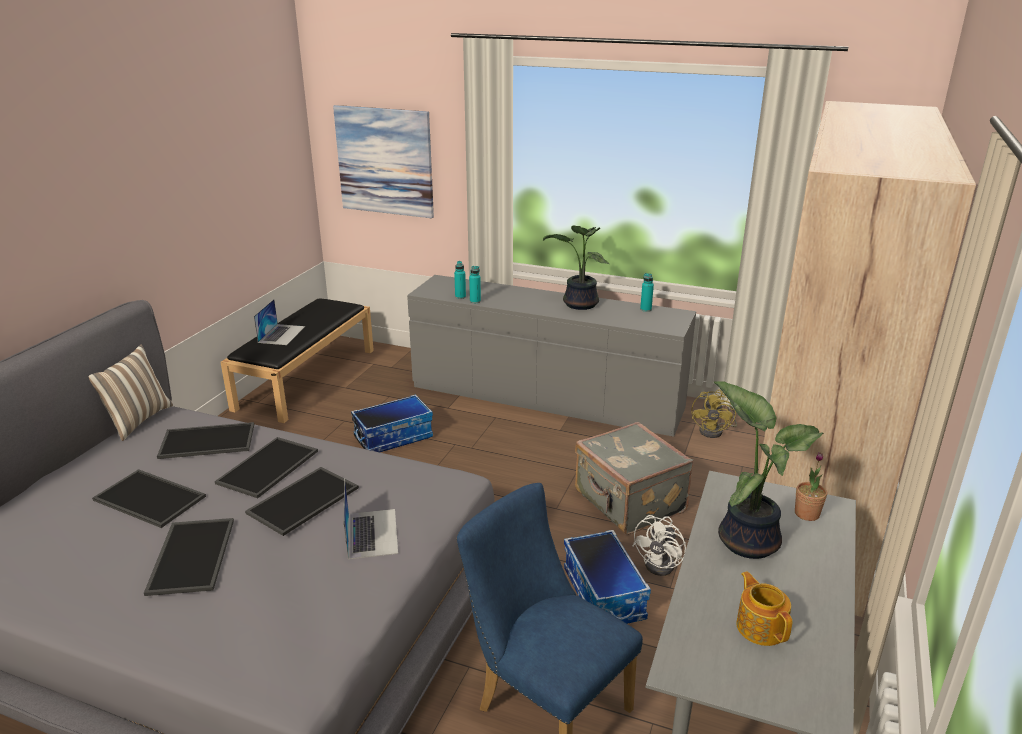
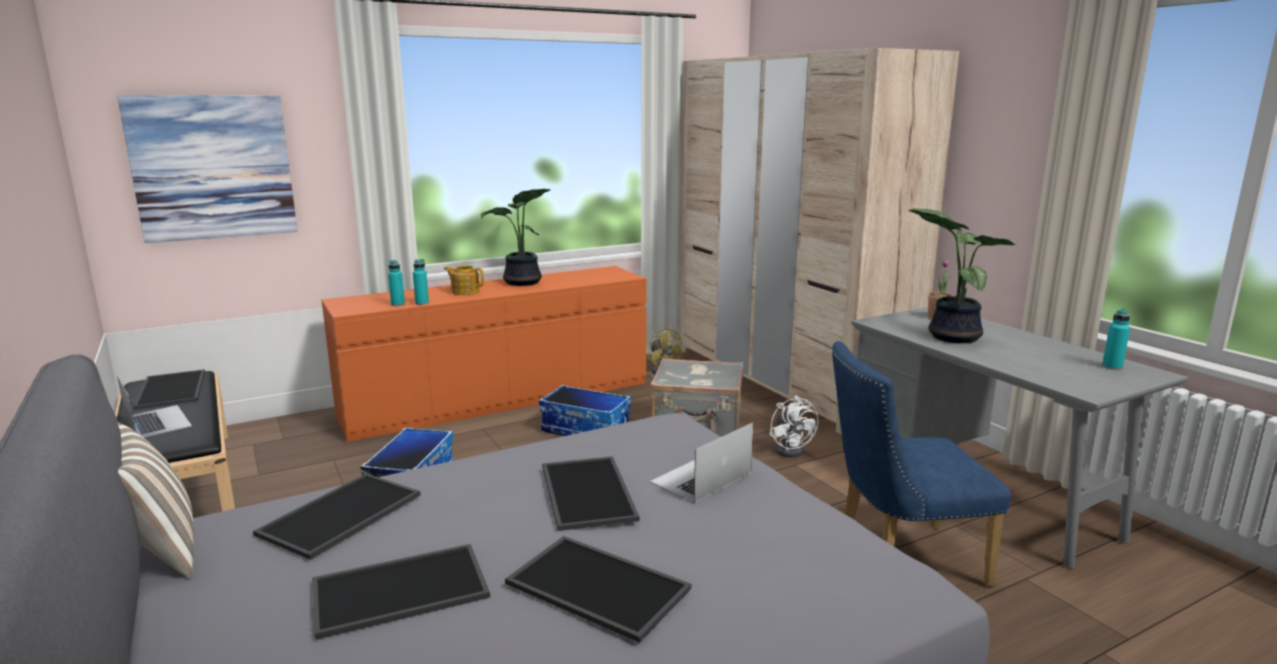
camera: 50 degrees left, 10 degrees down
tray [215,437,318,498] -> tray moved to [133,369,205,410]
laptop [344,478,398,559] -> laptop turned 75 degrees counterclockwise [650,423,753,503]
grey dresser [407,275,696,437] -> orange dresser [322,266,647,442]
storage box [564,530,651,624] -> storage box moved to [539,385,631,436]
turquoise bottle [640,273,654,312] -> turquoise bottle moved to [1102,309,1130,370]
teapot [736,571,792,646] -> teapot moved to [444,266,484,295]

